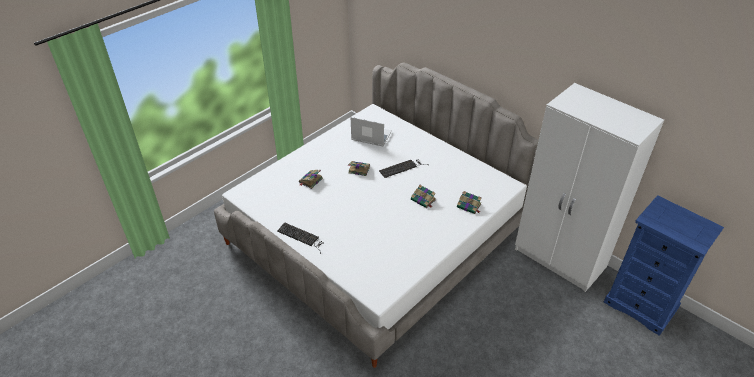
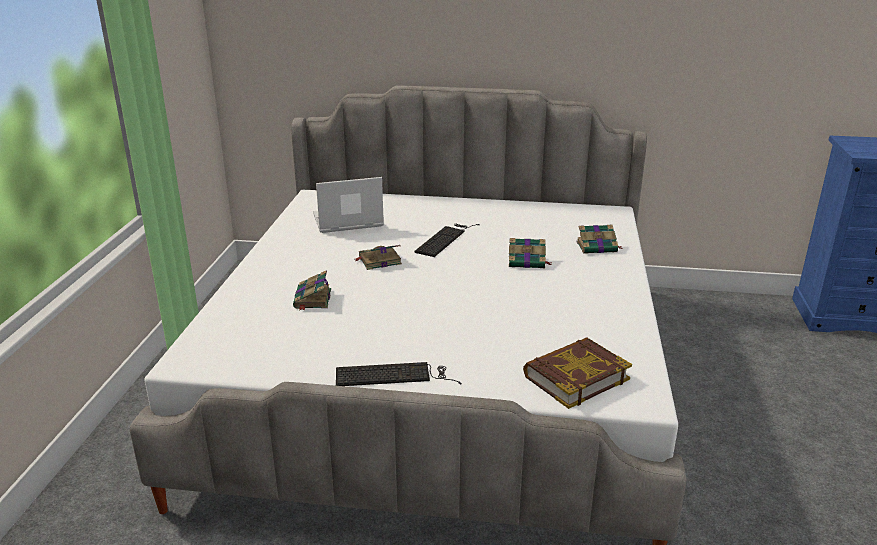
camera: 35 degrees left, 15 degrees down
white wardrobe [515,83,664,292] -> none
none -> book [523,337,632,409]

